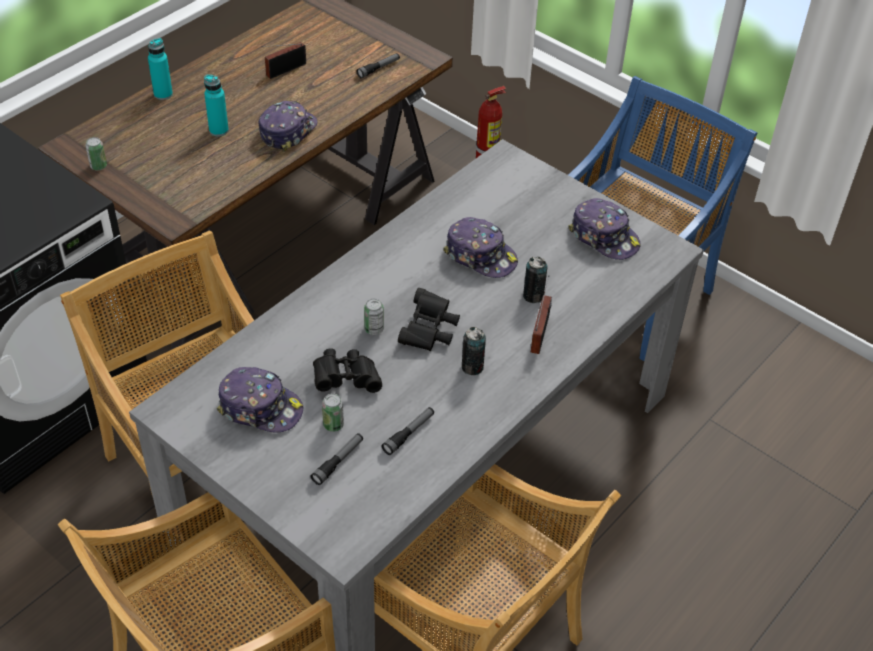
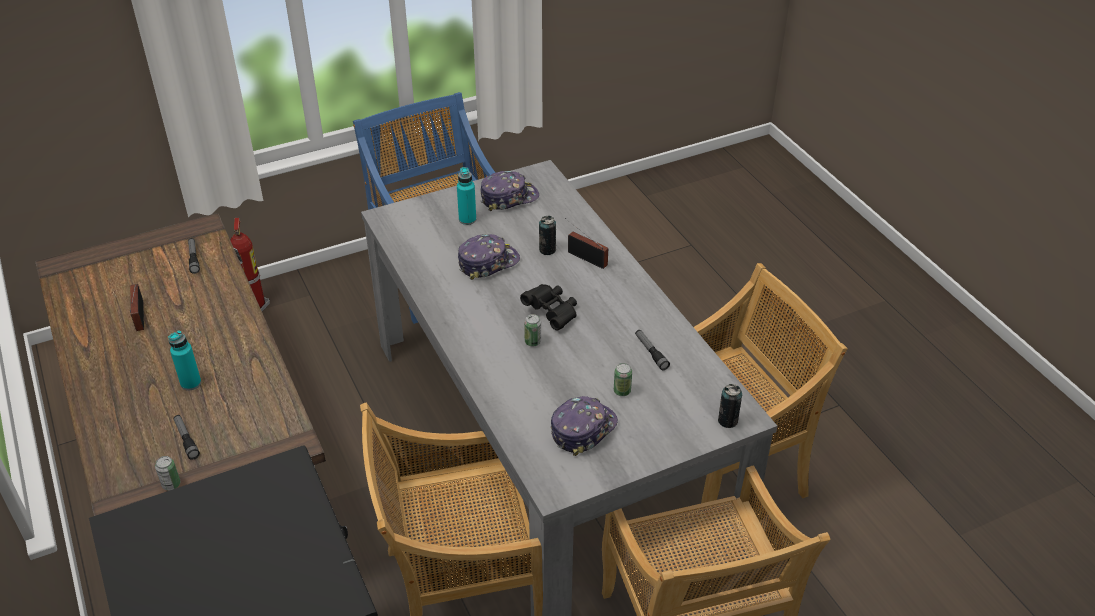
camera: 65 degrees left, 5 degrees down
turquoise bottle [148,38,173,100] -> turquoise bottle moved to [457,167,476,225]
cap [259,101,318,152] -> none
flashlight [311,433,363,485] -> flashlight moved to [174,415,200,460]
black binoculars [313,348,382,393] -> none
can [462,327,486,375] -> can moved to [718,384,742,428]

